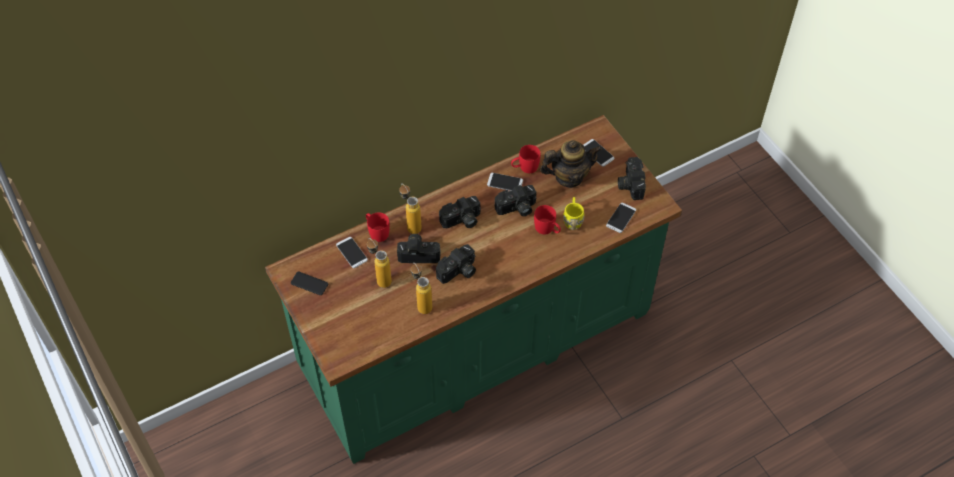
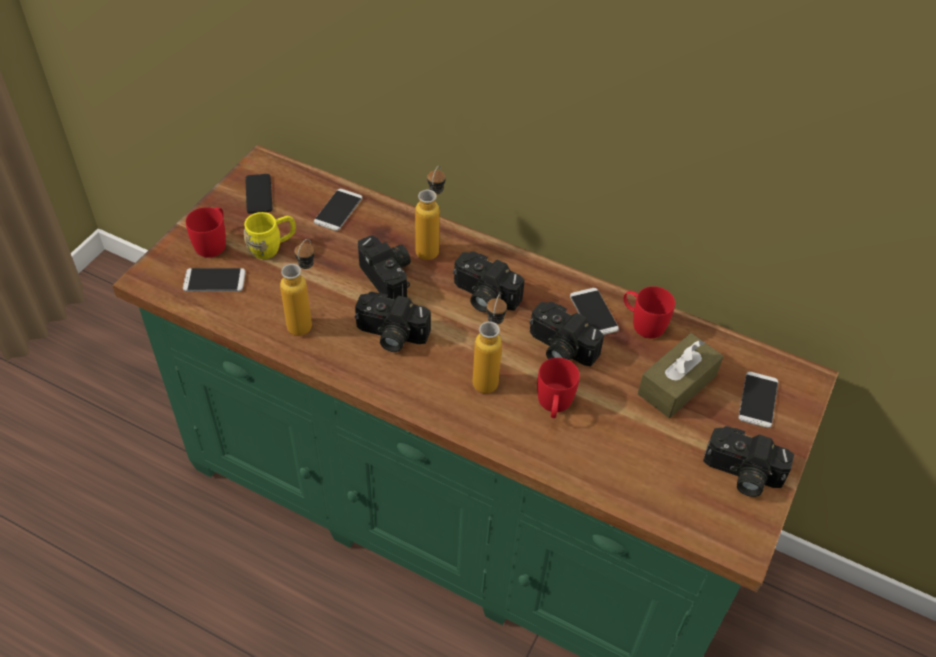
camera: 55 degrees right, 5 degrees down
red mug [366,212,390,242] -> red mug moved to [186,207,226,257]
bottle [367,238,392,288] -> bottle moved to [473,294,507,394]
teapot [540,140,602,188] -> brown tissue box [638,333,724,418]
yellow mug [563,197,585,230] -> yellow mug moved to [244,212,296,259]
phone [606,203,636,233] -> phone moved to [183,268,246,292]
camera [618,157,646,200] -> camera turned 120 degrees counterclockwise [703,426,794,497]

